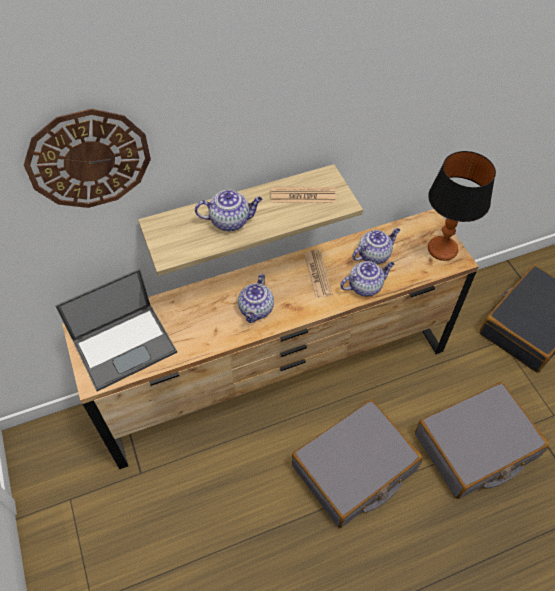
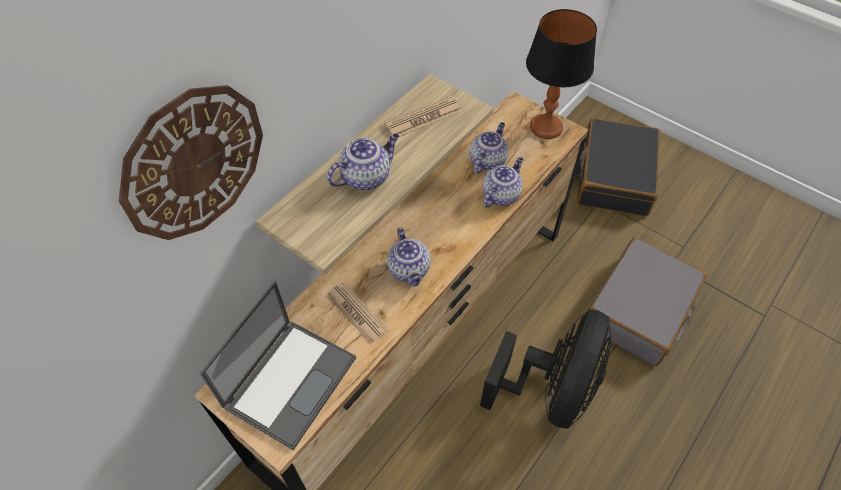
camera: 30 degrees left, 0 degrees up
grey suitcase [292,399,423,528] -> black fan [480,310,611,429]
newspaper [304,250,333,298] -> newspaper moved to [327,282,389,344]

